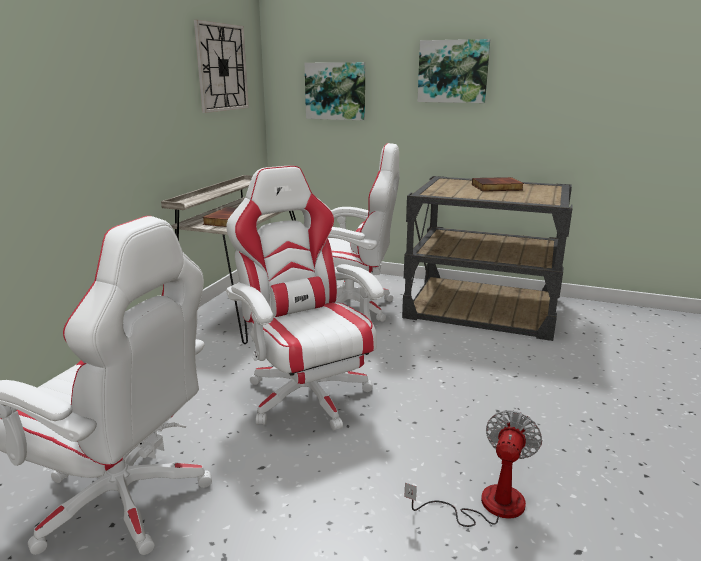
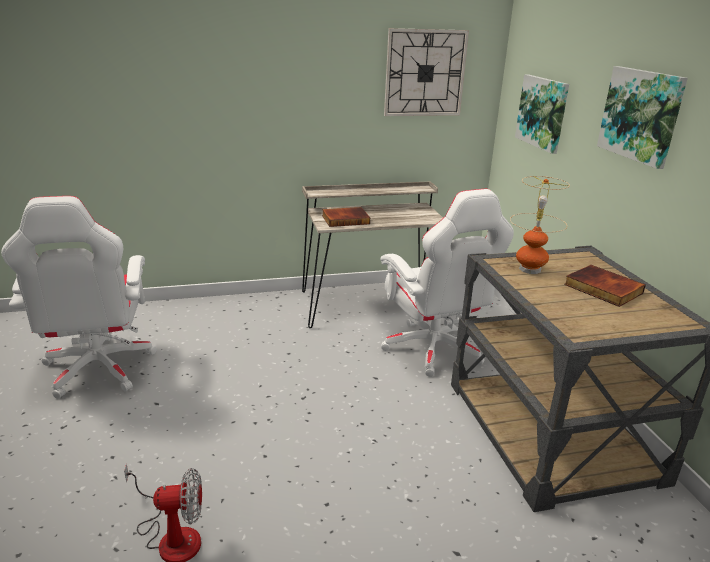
camera: 55 degrees right, 5 degrees up
white office chair [226,166,384,431] -> none
none -> table lamp [510,176,570,274]

